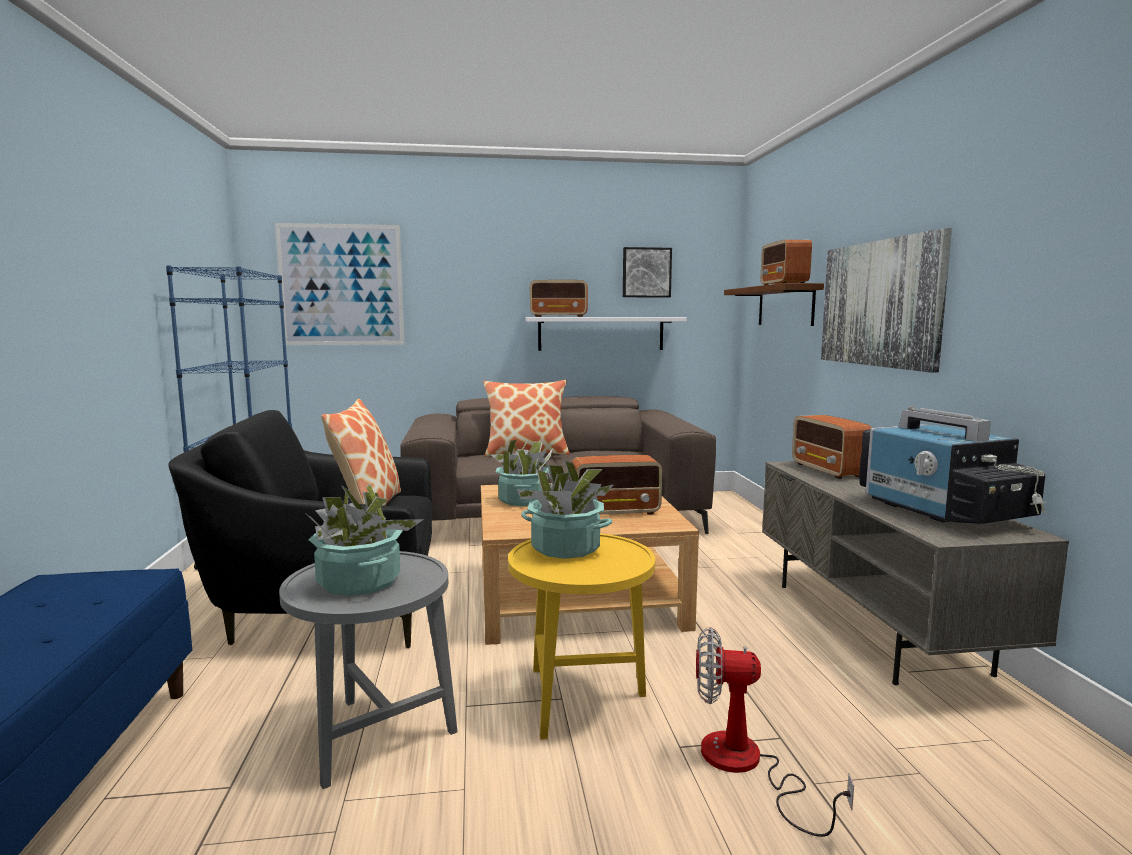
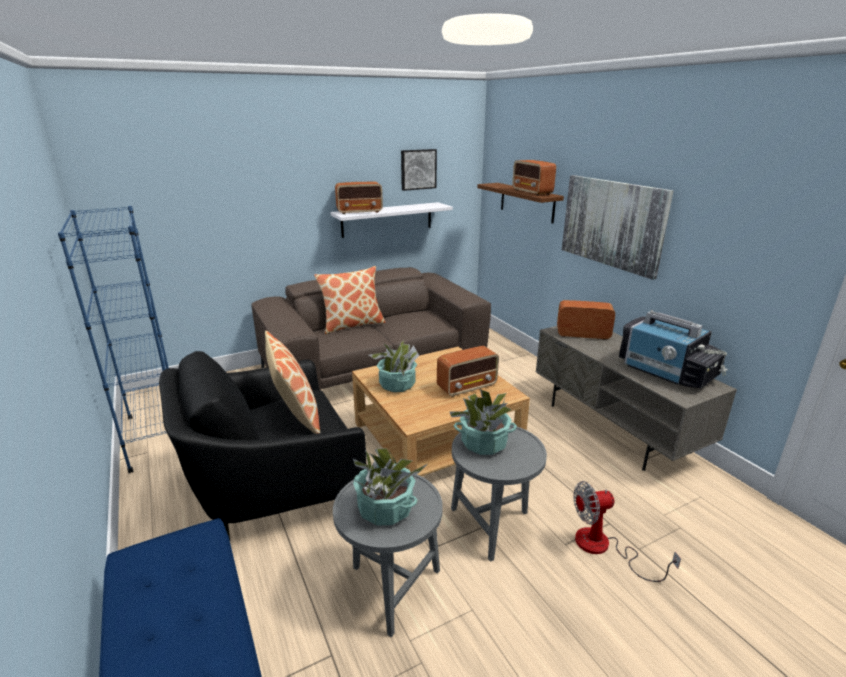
camera: 20 degrees left, 15 degrees up
picture [275,223,405,345] -> none
yellow side table [508,533,655,740] -> grey side table [451,425,547,562]
radio [792,415,872,479] -> radio turned 135 degrees clockwise [557,300,615,340]

